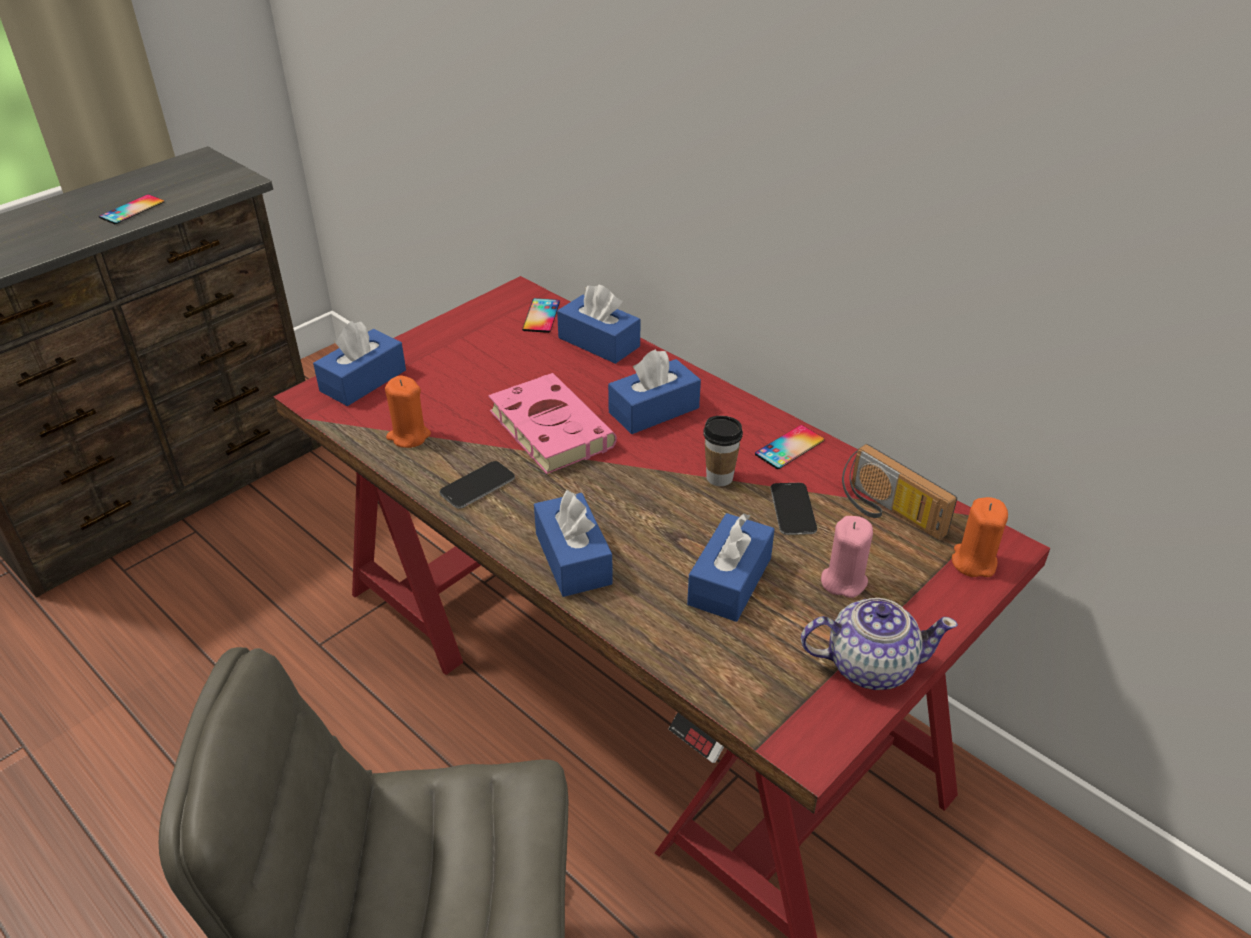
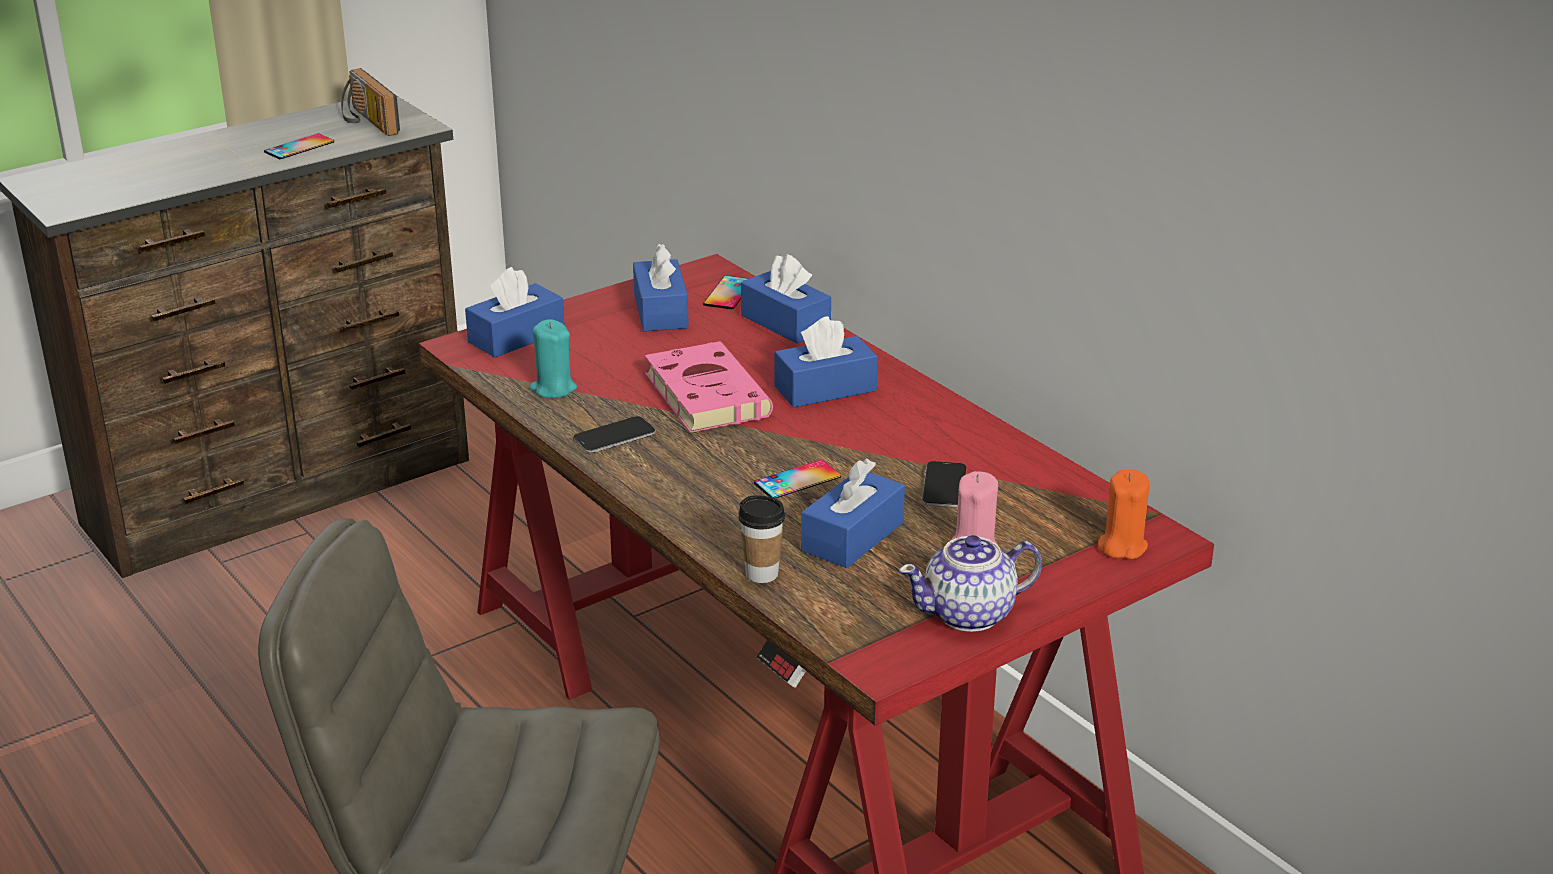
camera: 10 degrees right, 10 degrees down
orange candle [385,376,431,448] -> turquoise candle [529,319,577,398]
blue tissue box [534,490,613,597] -> blue tissue box moved to [633,244,689,332]
cup [704,416,743,486] -> cup moved to [738,495,785,583]
phone [755,425,824,469] -> phone moved to [754,460,841,498]
teapot [801,598,958,690] -> teapot turned 150 degrees clockwise [899,535,1042,632]
radio [842,444,957,540] -> radio moved to [341,68,400,136]

